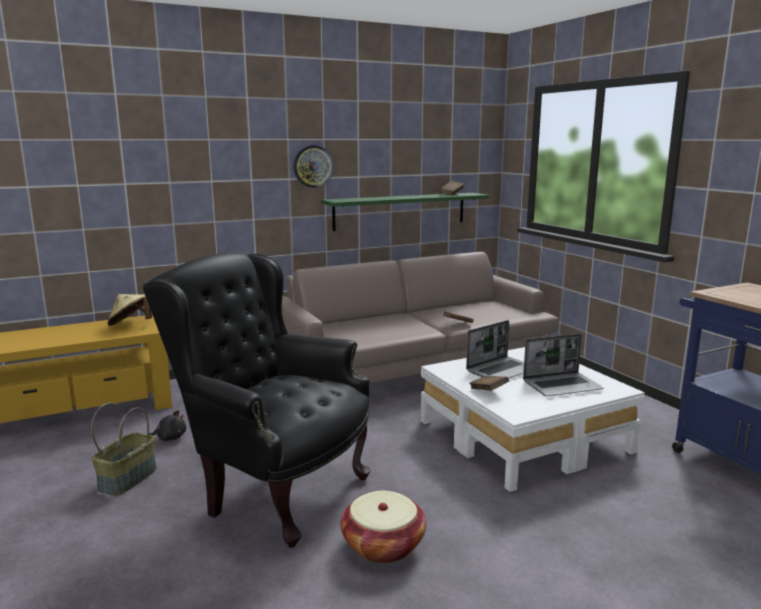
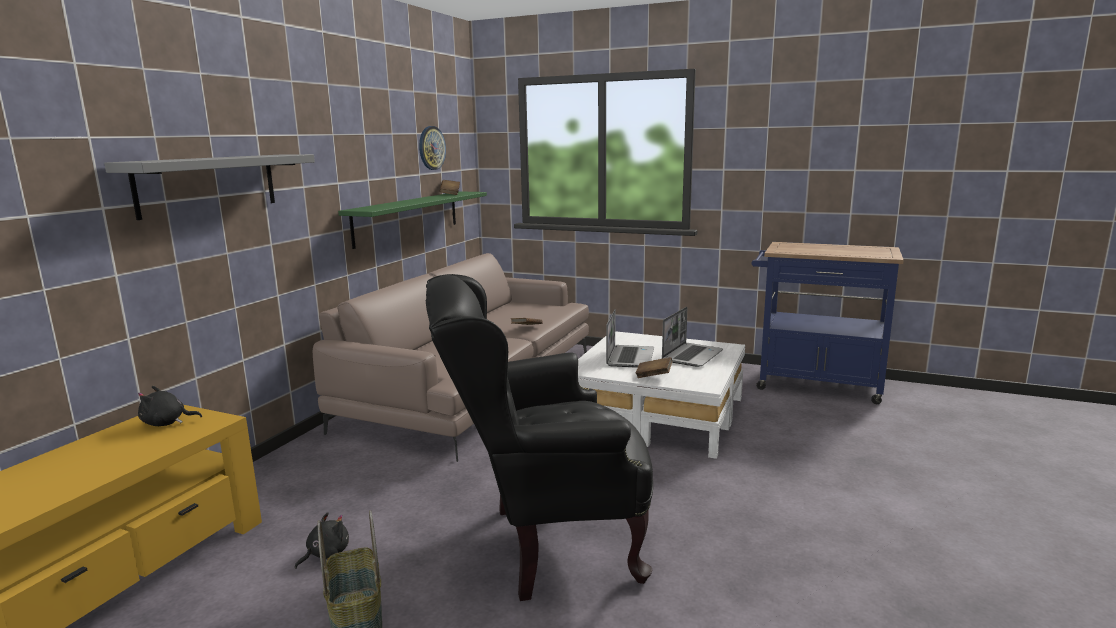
camera: 40 degrees left, 0 degrees up
beige hat [107,294,152,326] -> black plush toy [138,386,202,426]
wall clock [293,145,333,188] -> wall clock moved to [419,126,446,170]
basket [340,491,426,563] -> none
none -> grey shelf [104,154,315,220]

